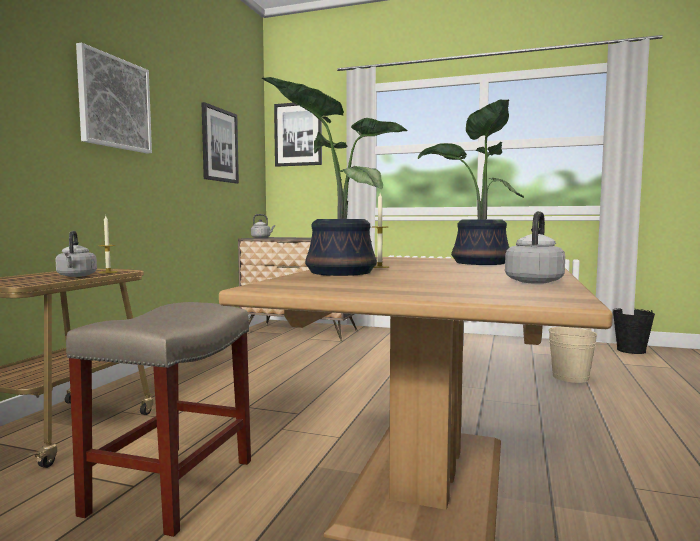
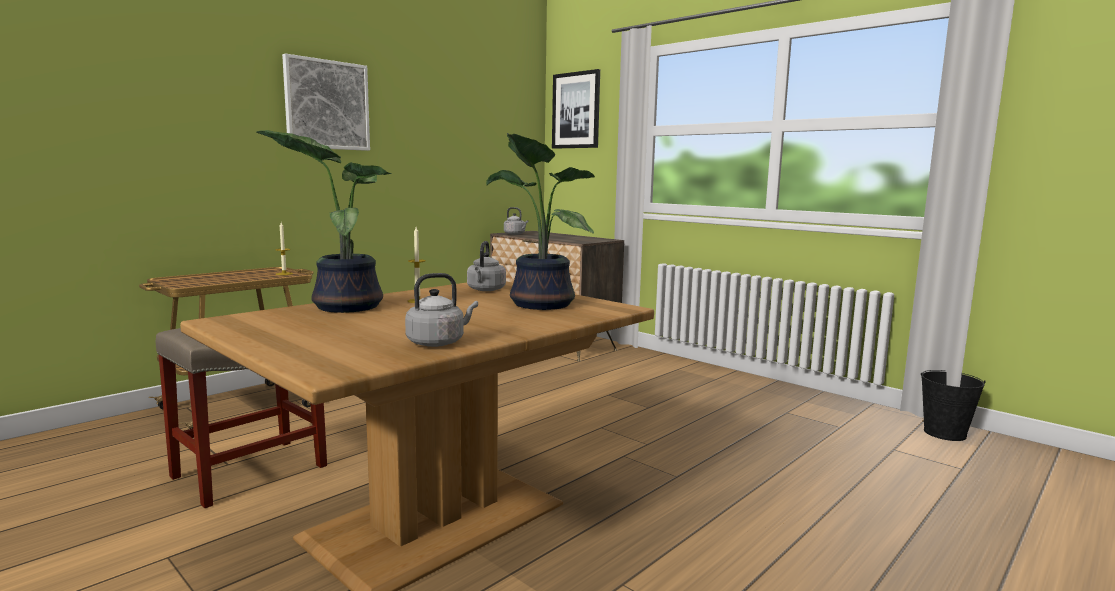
camera: 25 degrees right, 5 degrees up
grey kettle [55,231,97,277] -> grey kettle moved to [467,241,506,291]
picture [202,102,239,183] -> none
beige bucket [549,327,597,383] -> none

